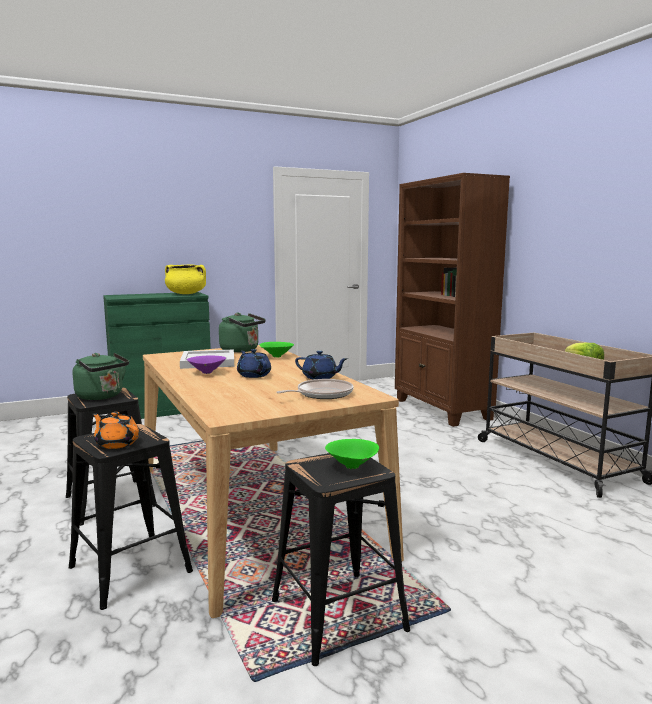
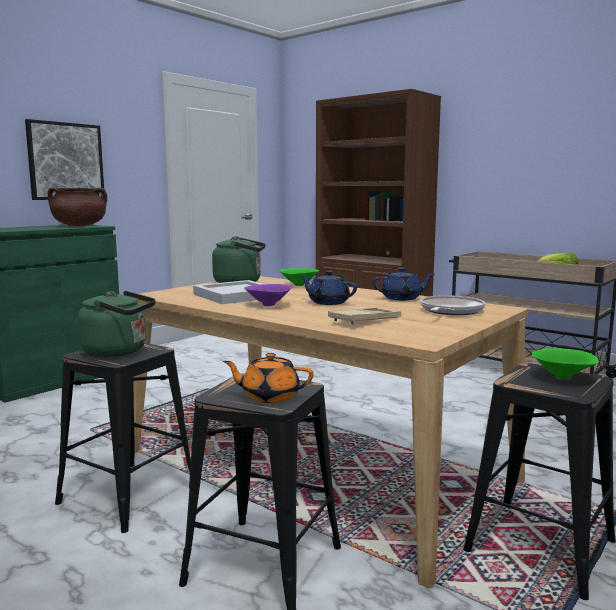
camera: 25 degrees left, 0 degrees up
yellow cooking pot [165,264,206,294] -> brown cooking pot [48,187,107,226]
none -> picture [25,119,104,200]
none -> beige tray [328,308,401,324]

